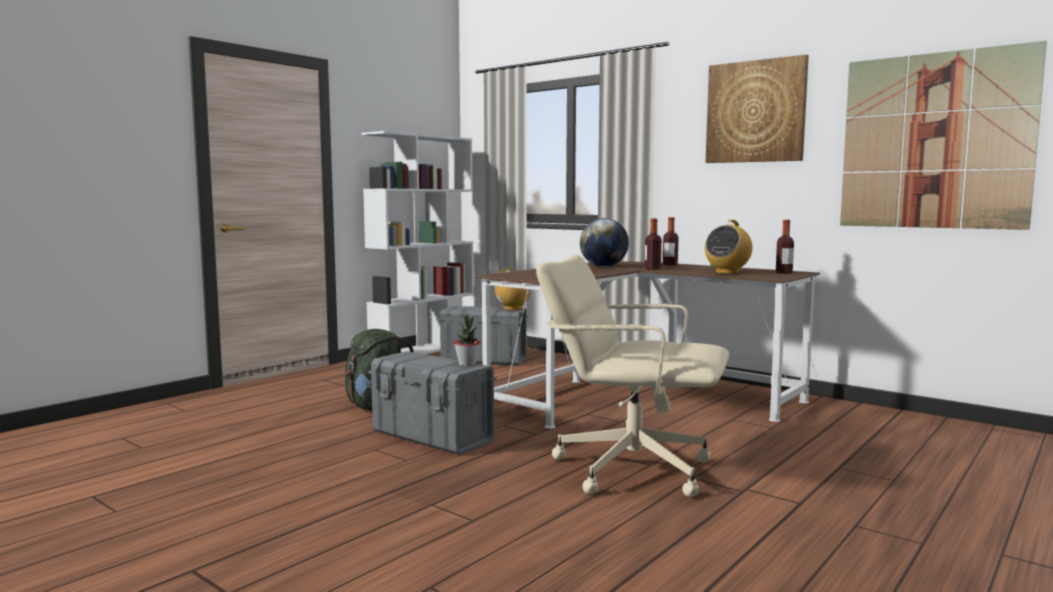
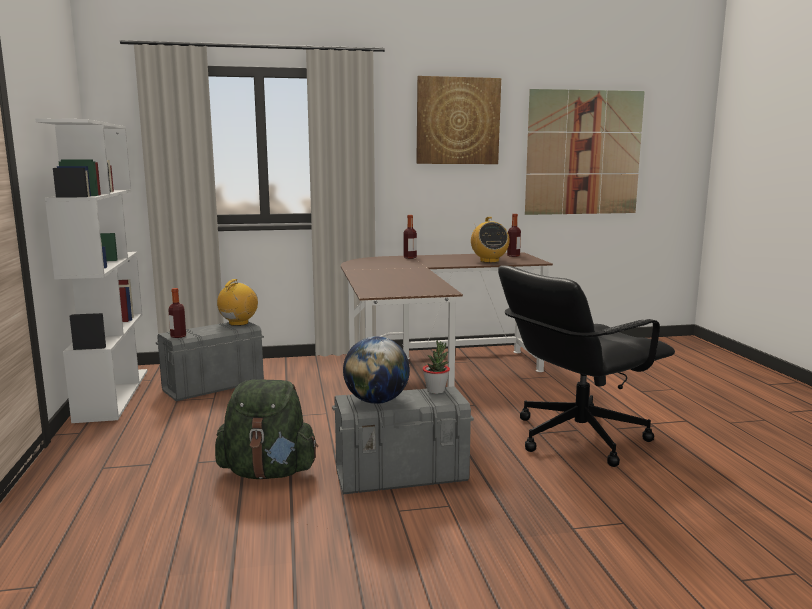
camera: 50 degrees left, 5 degrees up
beige office chair [536,255,730,497] -> black office chair [498,265,675,467]
globe [580,218,629,267] -> globe moved to [343,336,410,404]
bottle [645,219,662,270] -> bottle moved to [168,288,186,338]

